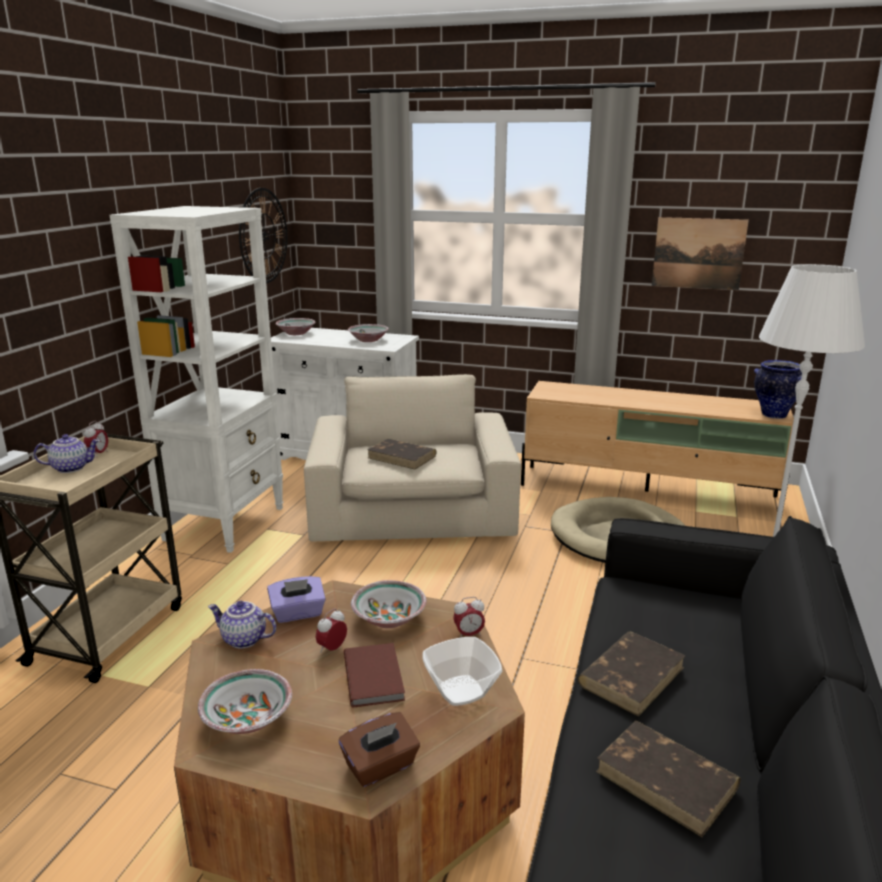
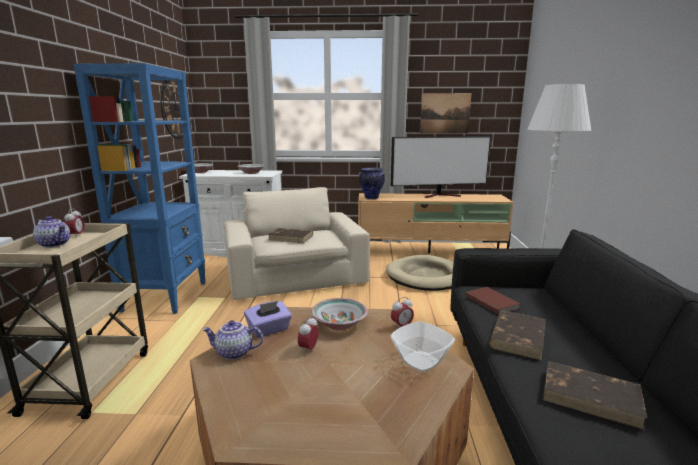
camera: 15 degrees left, 5 degrees down
teapot [34,434,100,473] -> teapot turned 60 degrees clockwise [33,216,70,248]
white bookcase [110,206,284,553] -> blue bookcase [73,63,206,314]
bowl [198,669,292,734] -> none
brown tissue box [339,712,420,787] -> none
brown book [344,643,405,708] -> brown book moved to [465,287,521,314]
vase [754,360,802,419] -> vase moved to [359,168,385,199]
none -> television [391,136,491,198]

